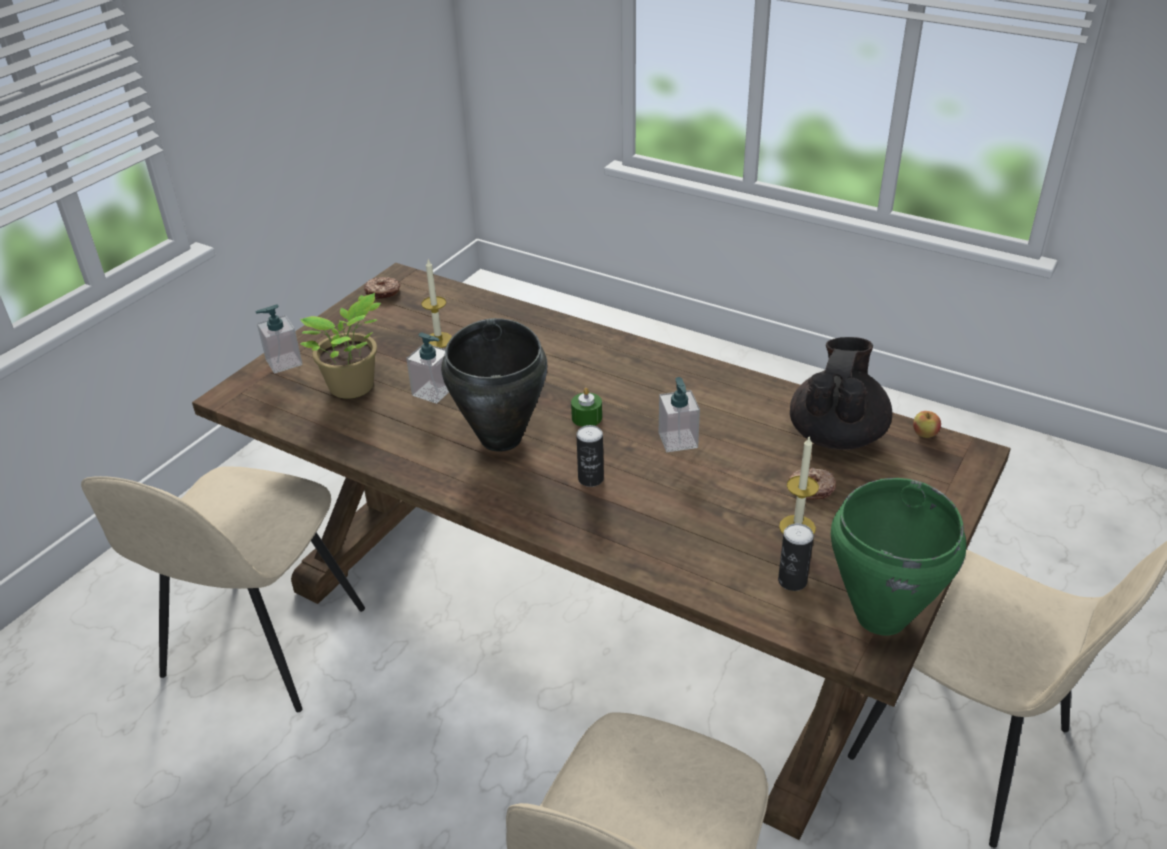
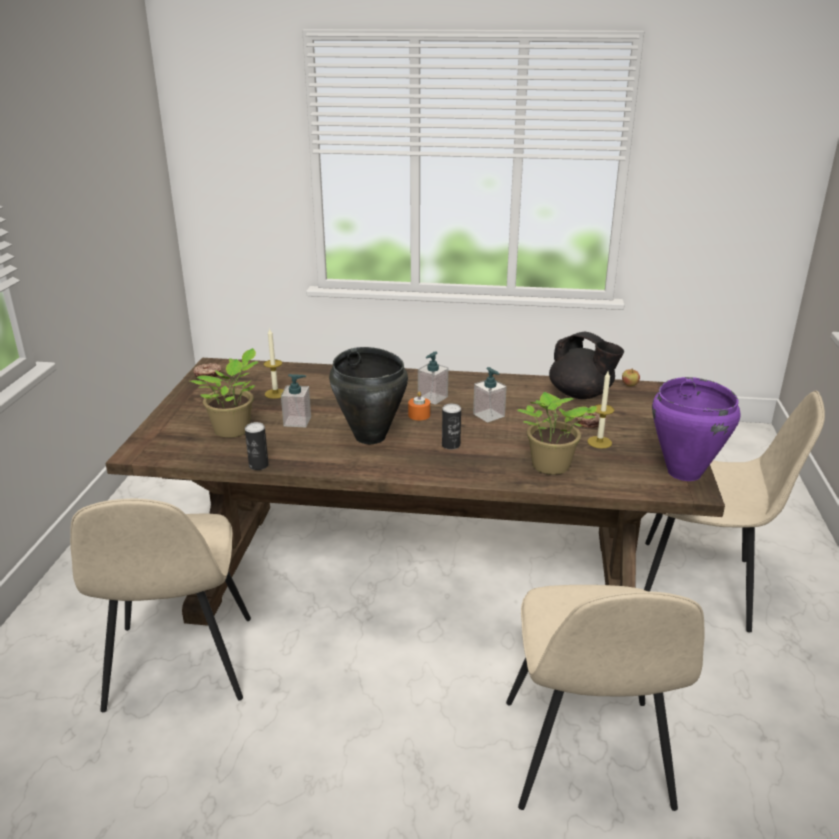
camera: 25 degrees left, 10 degrees down
soap dispenser [256,304,302,374] -> soap dispenser moved to [418,351,448,405]
green candle [571,388,602,427] -> orange candle [408,391,430,420]
can [778,523,814,591] -> can moved to [245,422,269,470]
black teapot [790,337,892,450] -> black teapot turned 135 degrees clockwise [549,332,624,399]
green cooking pot [831,478,966,635] -> purple cooking pot [652,377,741,481]
none -> potted plant [517,392,597,475]

